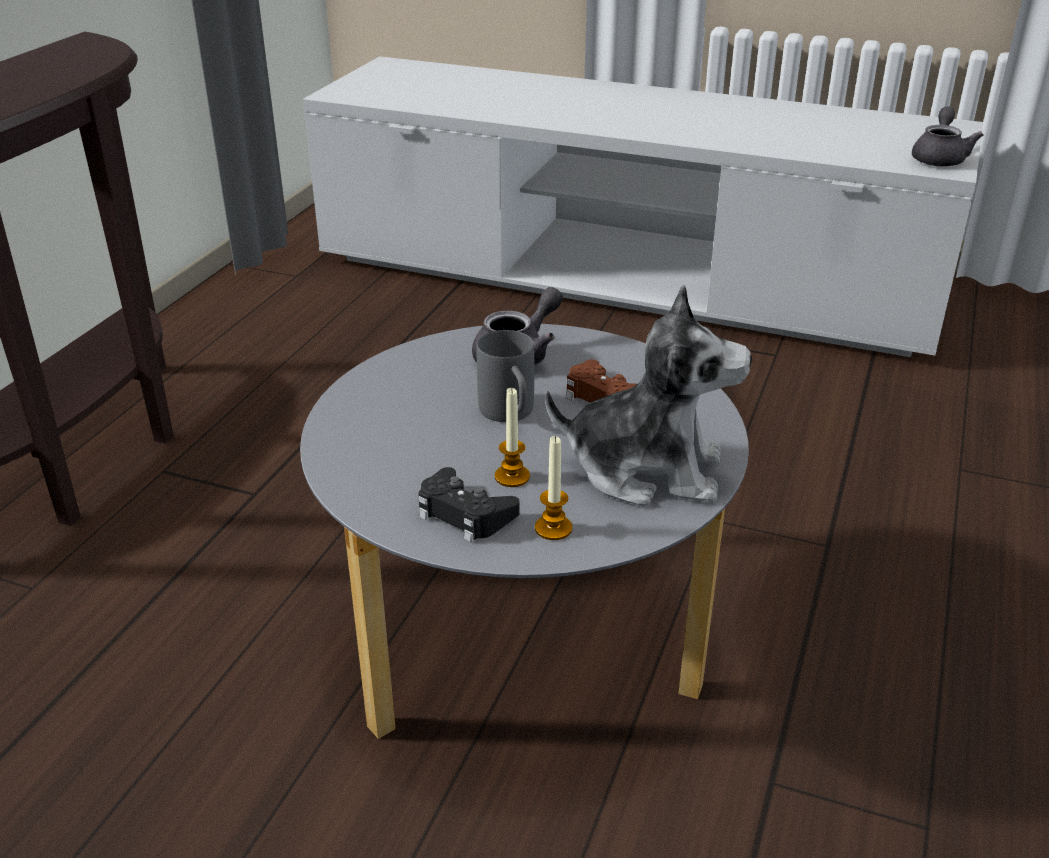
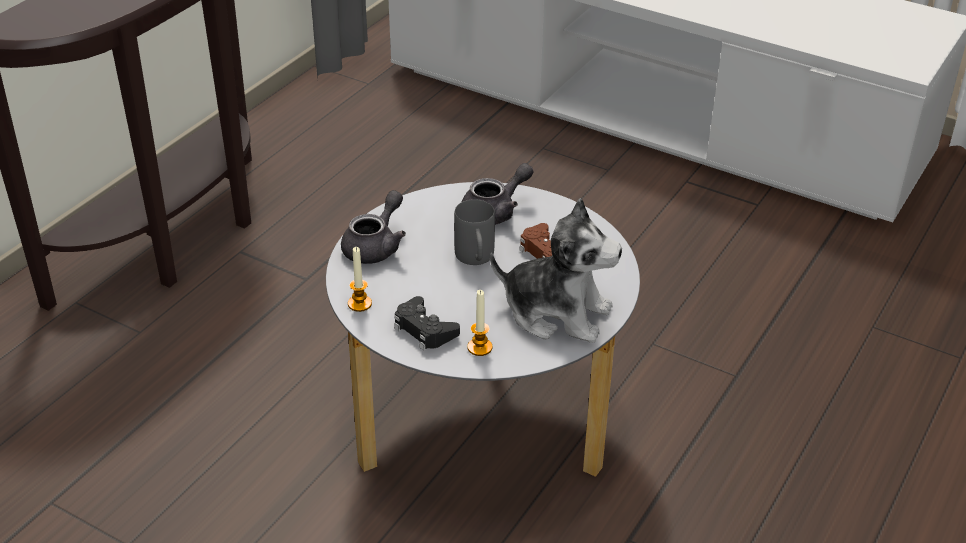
camera: 10 degrees right, 5 degrees up
candle [495,388,530,487] -> candle moved to [348,247,372,312]
grey teapot [912,106,983,167] -> grey teapot moved to [341,190,406,264]

